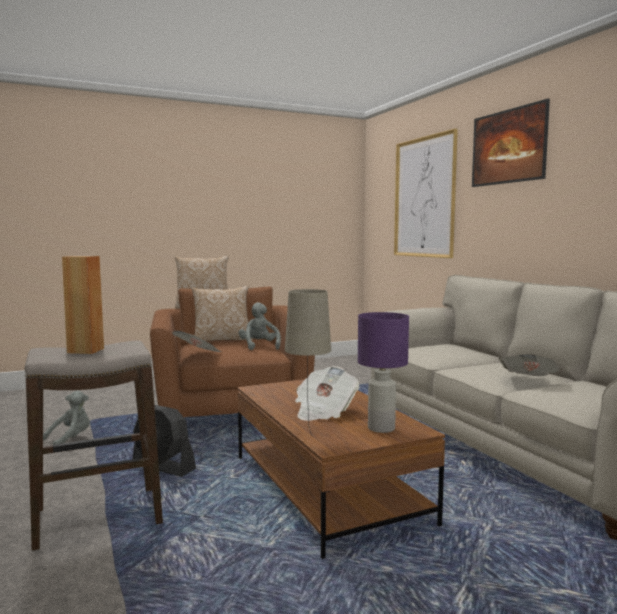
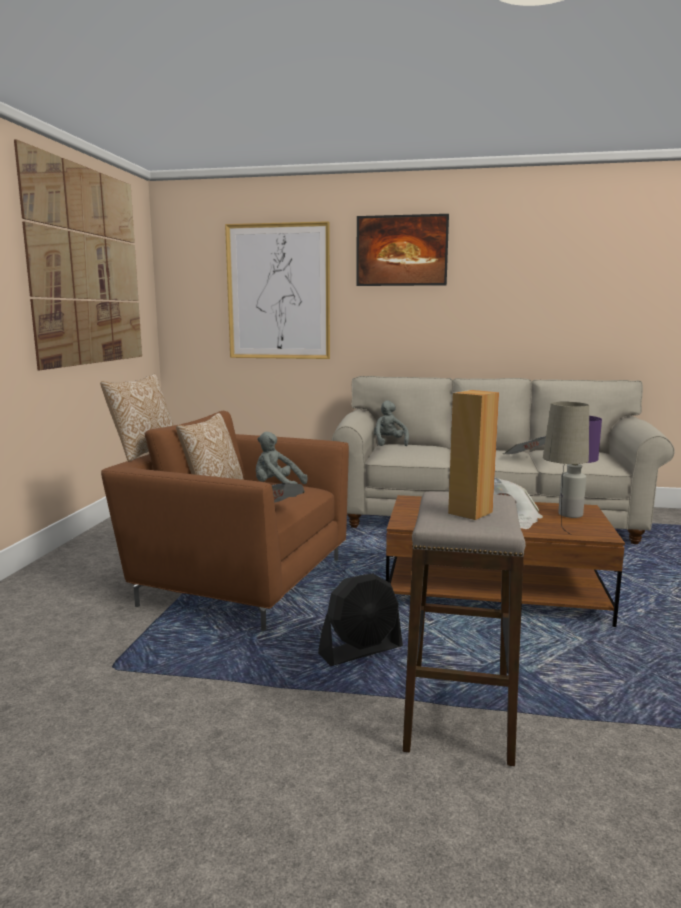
camera: 55 degrees left, 5 degrees up
grey plush toy [43,391,90,445] -> grey plush toy moved to [374,400,409,446]
none -> picture [14,139,142,370]

